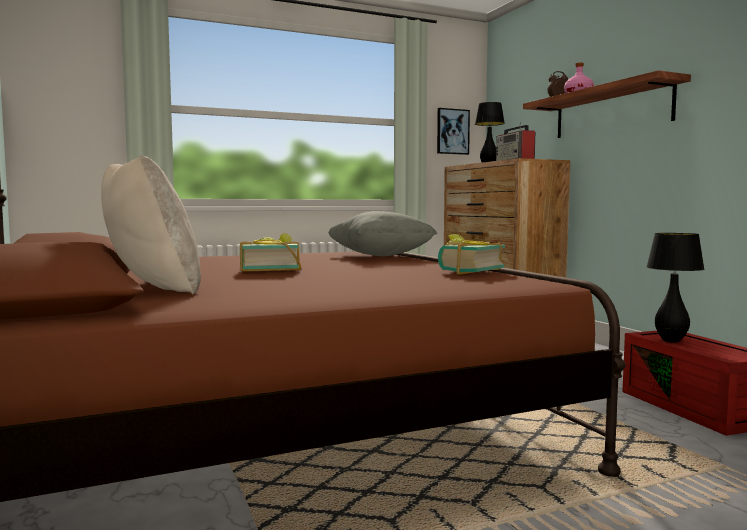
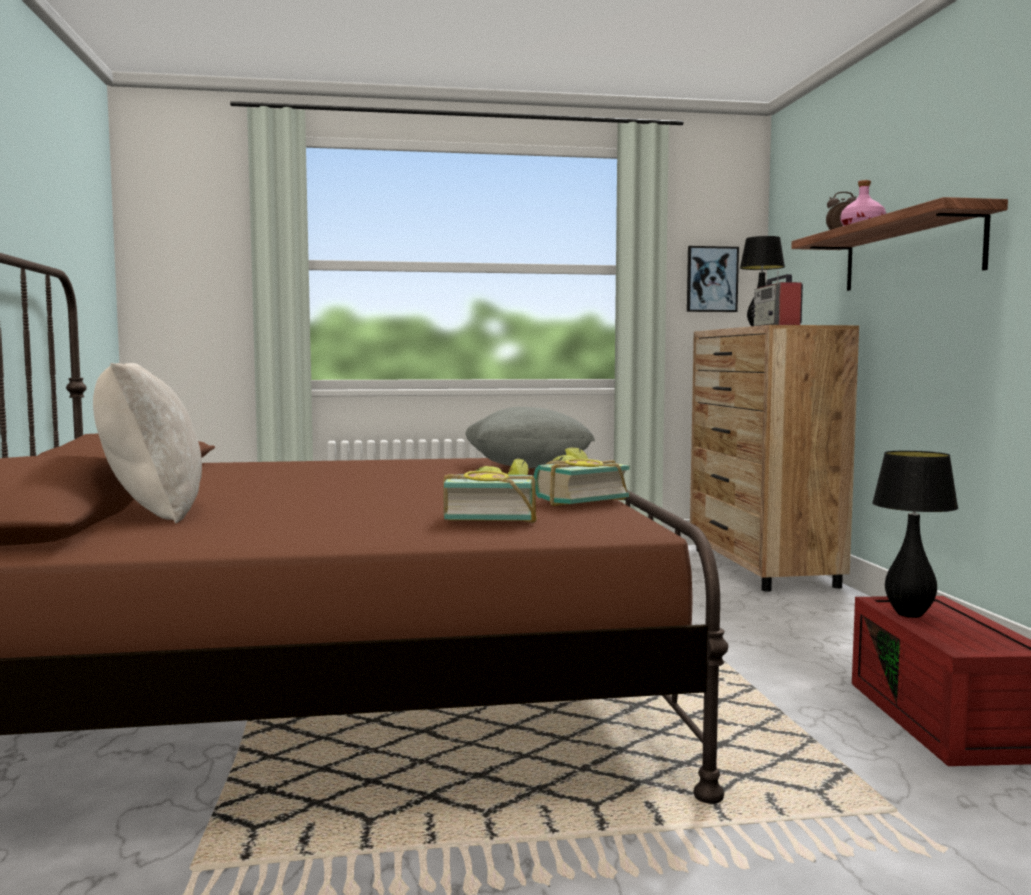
camera: 15 degrees right, 0 degrees up
book [240,233,301,272] -> book moved to [443,458,537,523]

